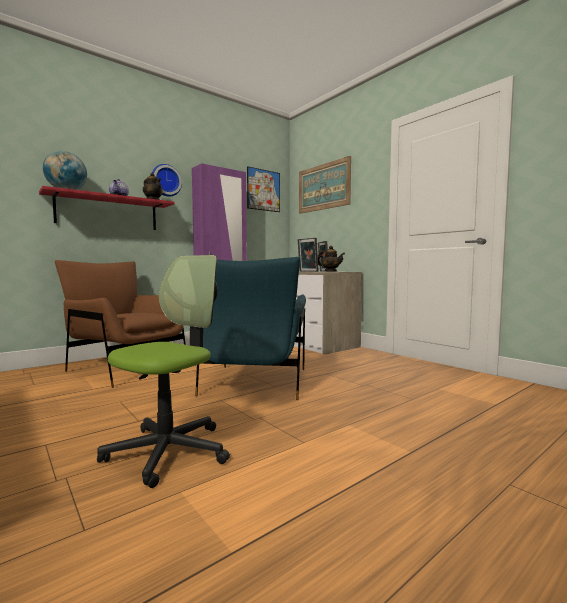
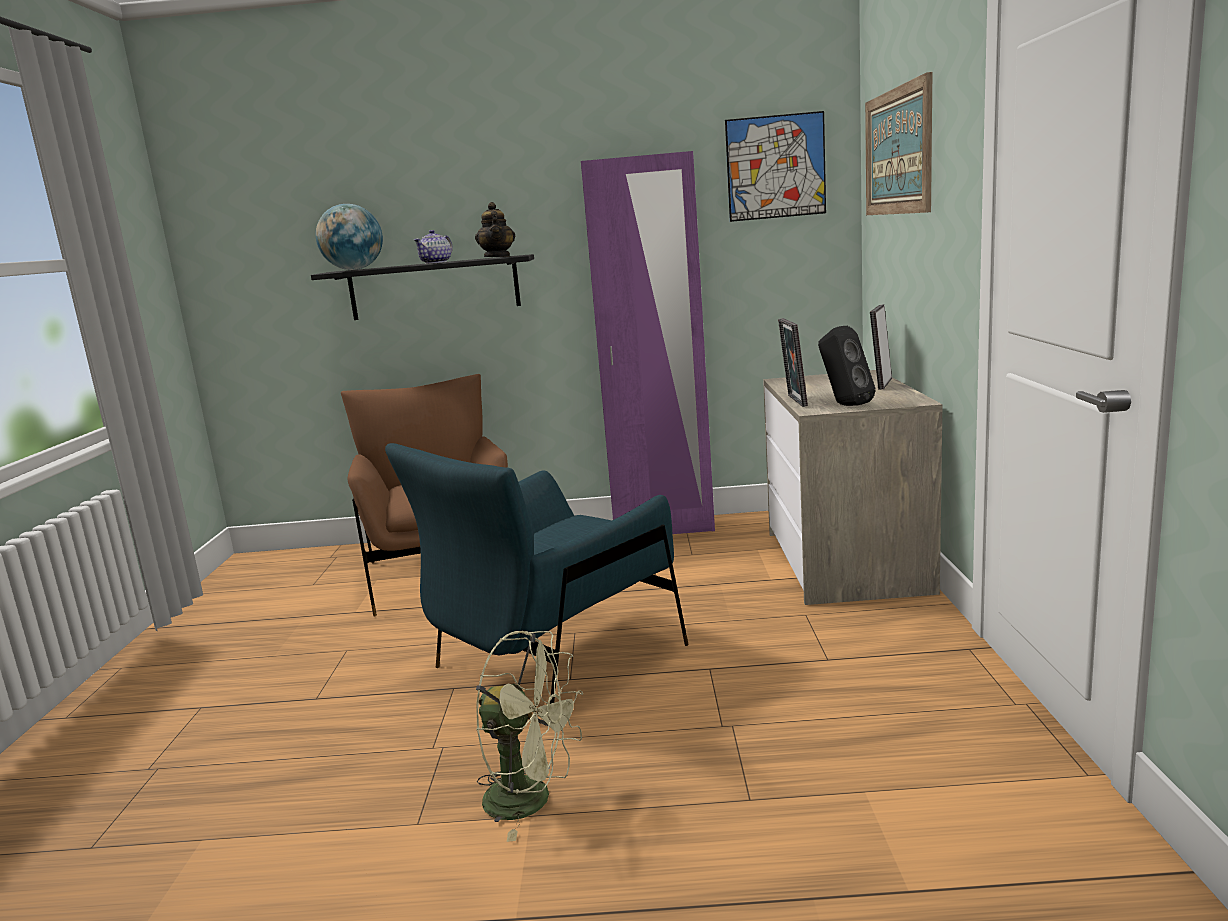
camera: 40 degrees right, 10 degrees up
red shelf [39,186,174,230] -> black shelf [311,254,534,320]
office chair [97,255,230,488] -> none
wall clock [152,164,182,197] -> none
teapot [318,246,345,272] -> black speaker [818,326,875,406]
none -> green fan [476,631,583,842]

